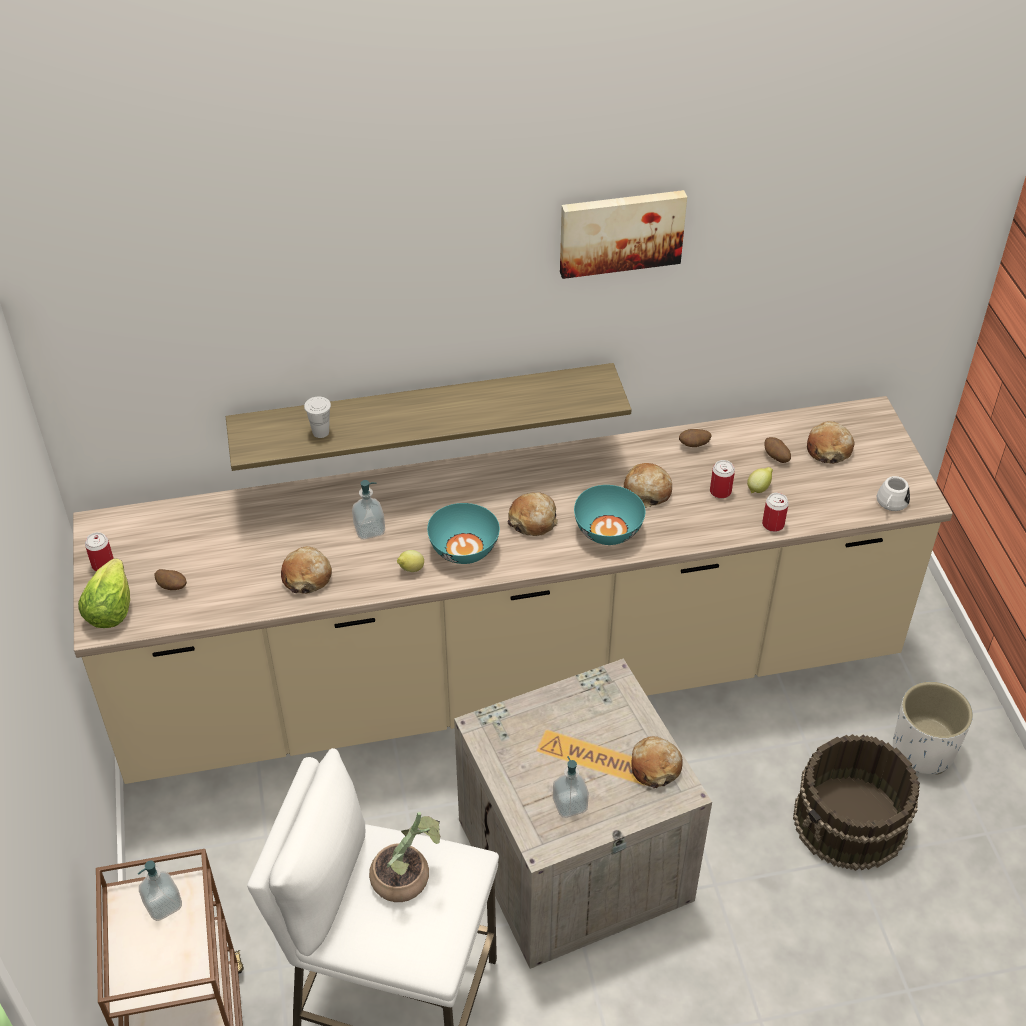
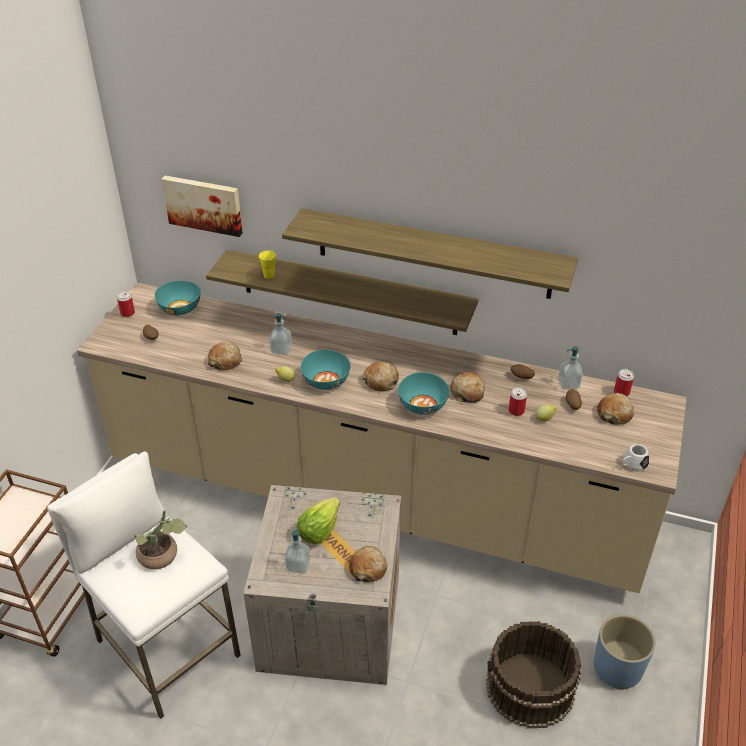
camera: 30 degrees right, 5 degrees down
lettuce [78,558,130,628] -> lettuce moved to [297,498,340,544]
soap dispenser [138,860,182,921] -> soap dispenser moved to [558,346,583,389]
white cup [304,396,331,438] -> yellow cup [259,251,276,279]
picture [560,190,687,279] -> picture moved to [162,176,243,237]
can [762,493,789,532] -> can moved to [614,369,634,396]
white planter [893,682,973,775] -> blue planter [594,614,656,690]
none -> turquoise bowl [155,281,201,315]
none -> shelf [282,208,578,299]

